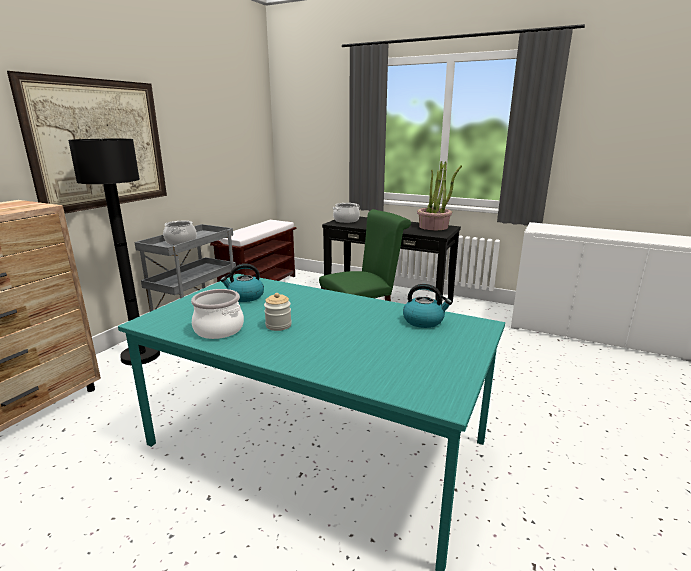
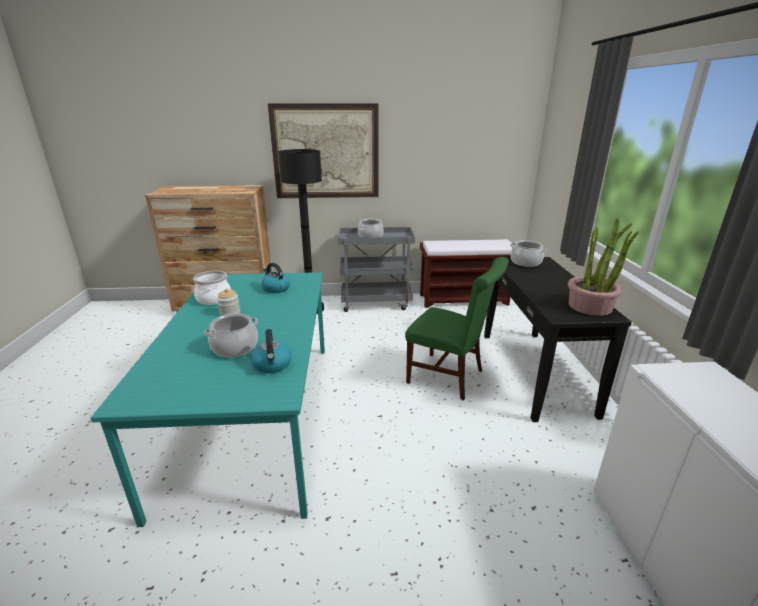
camera: 60 degrees right, 5 degrees up
none -> cooking pot [204,313,258,358]

